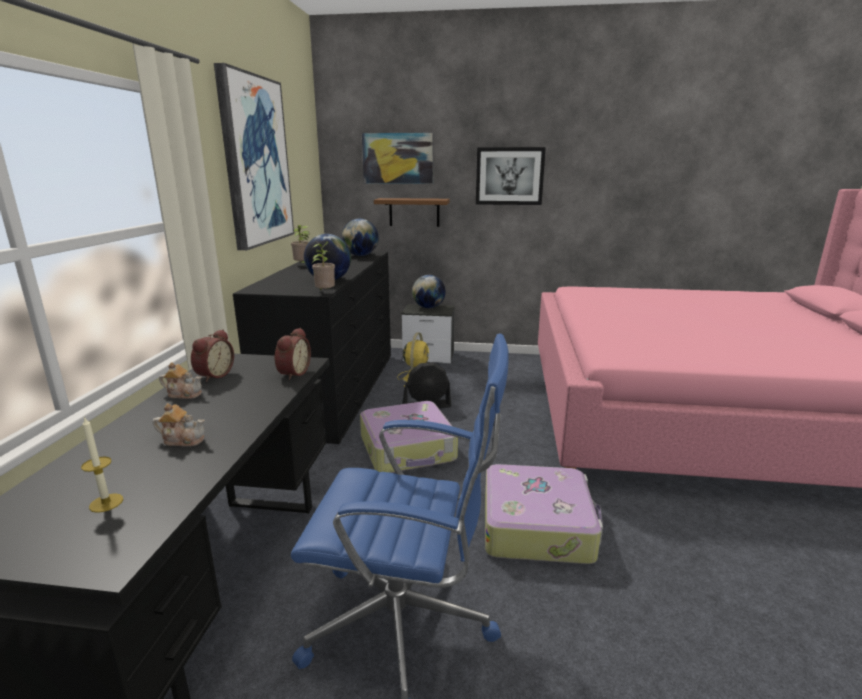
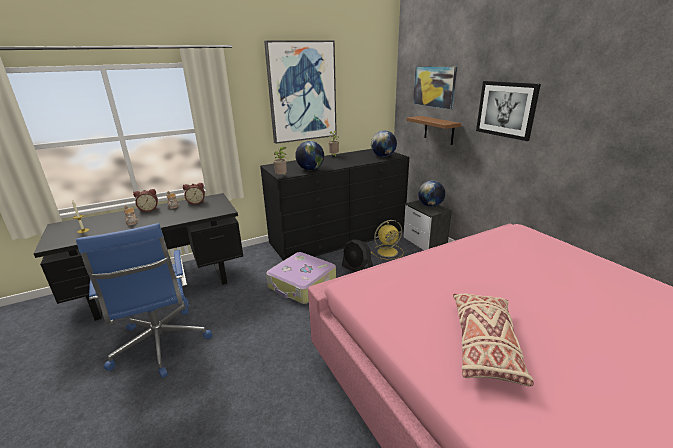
camera: 55 degrees right, 5 degrees up
alarm clock [275,328,311,380] -> alarm clock moved to [133,189,158,212]
suitcase [485,464,603,564] -> none
none -> beige pillow [453,294,534,386]

